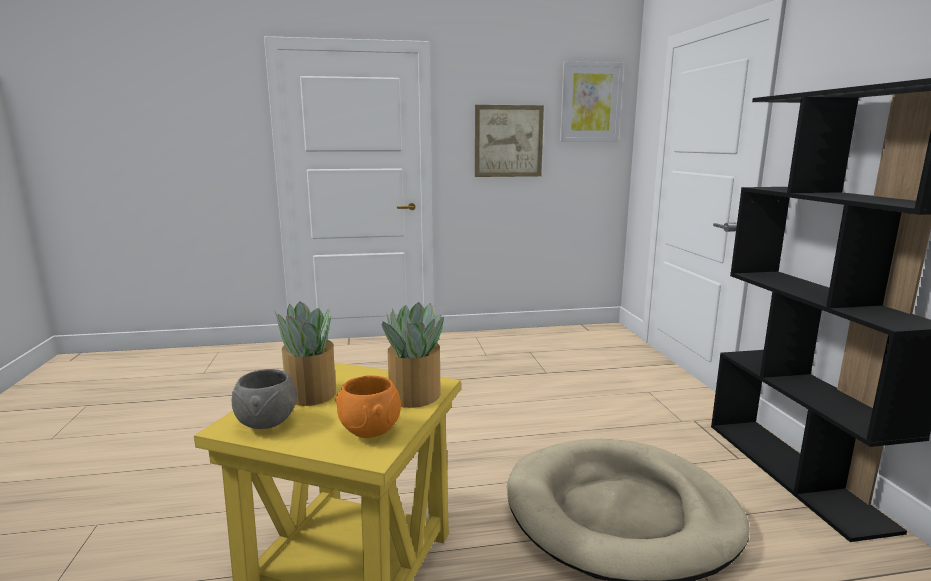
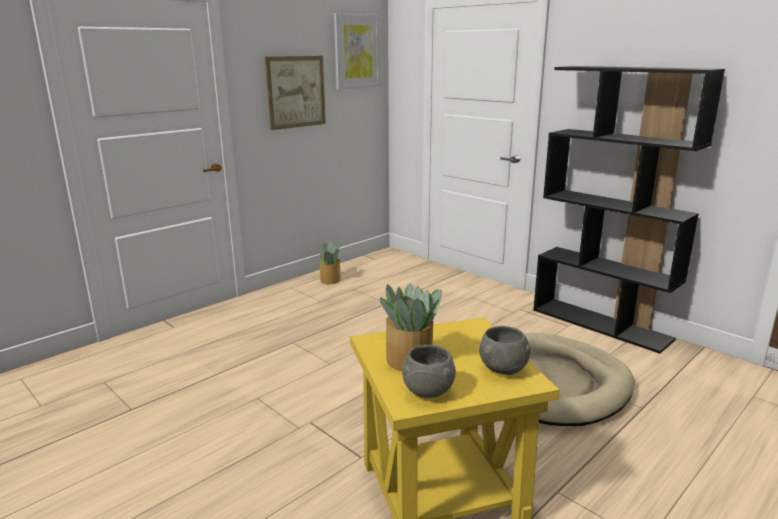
camera: 35 degrees left, 5 degrees up
orange bowl [335,375,401,438] -> grey bowl [479,326,530,375]
potted plant [382,302,444,408] -> potted plant moved to [318,241,341,284]

